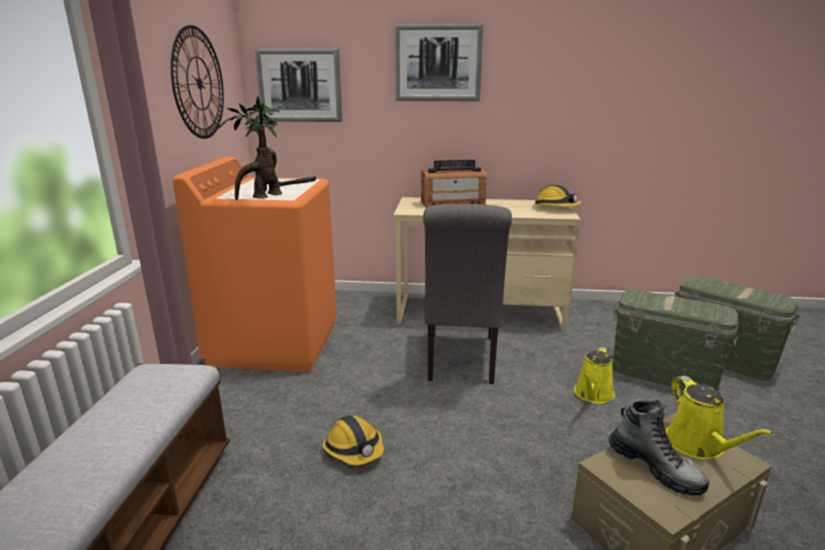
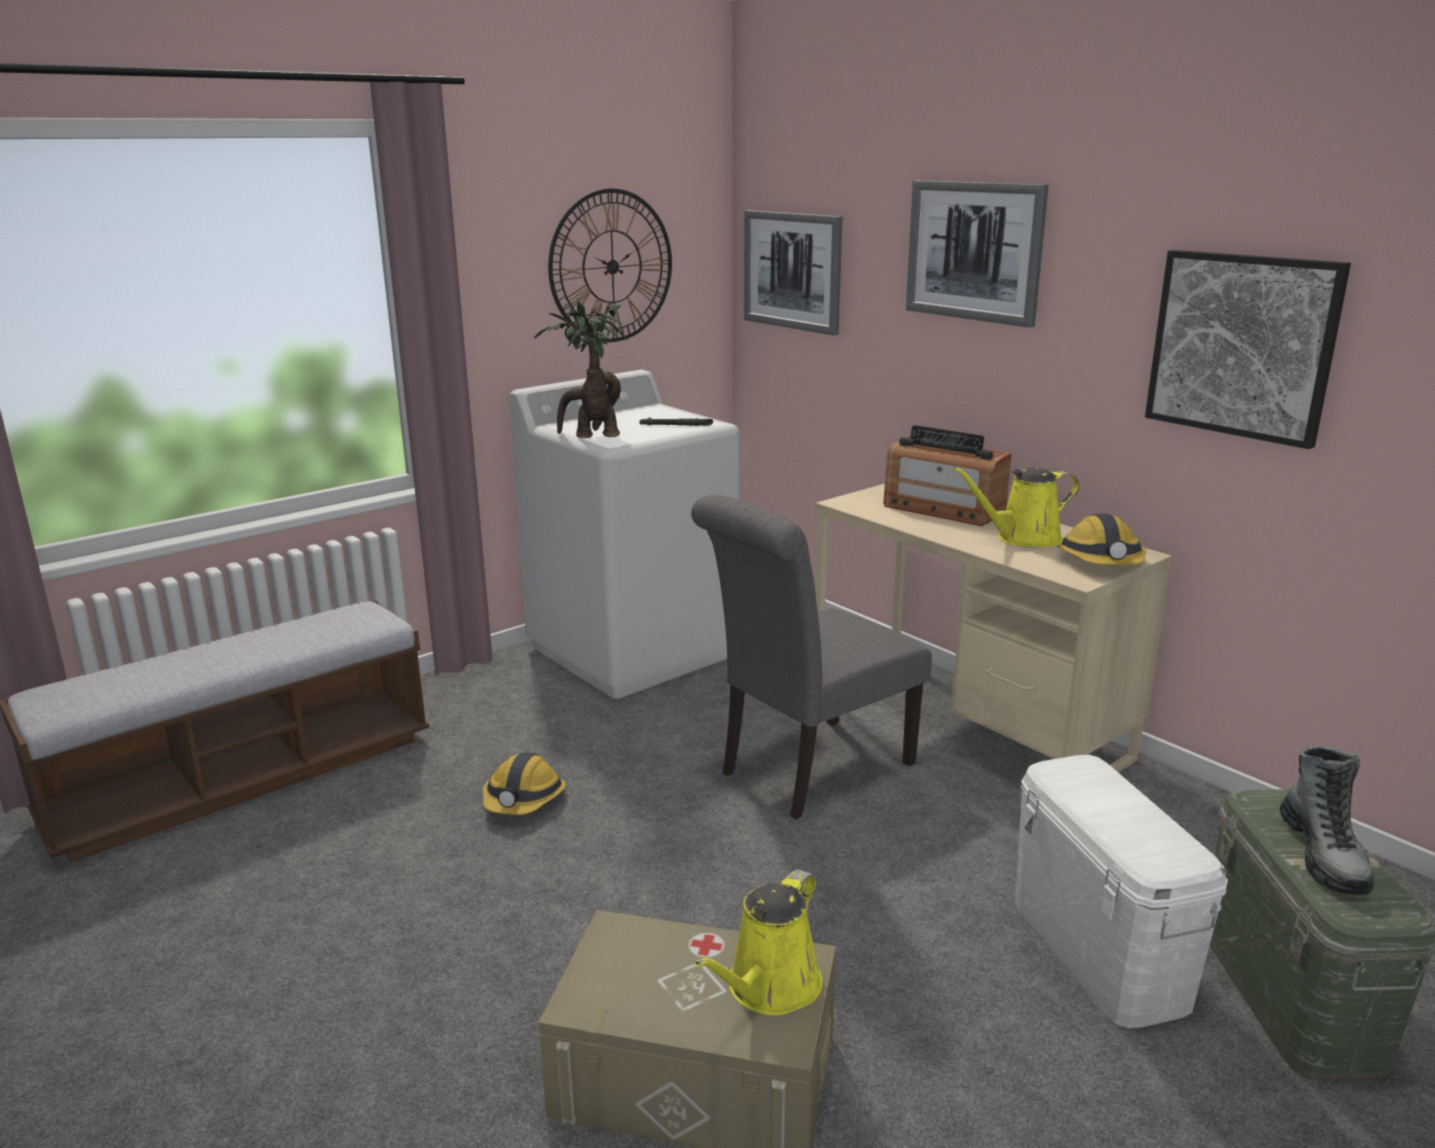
camera: 45 degrees right, 0 degrees up
orange washing machine [173,157,337,372] -> white washing machine [510,370,740,699]
yellow watering can [574,346,615,404] -> yellow watering can moved to [953,467,1080,548]
boot [609,399,709,496] -> boot moved to [1280,746,1374,895]
green storage box [613,289,740,391] -> white storage box [1015,755,1228,1028]
none -> picture [1145,250,1351,449]

